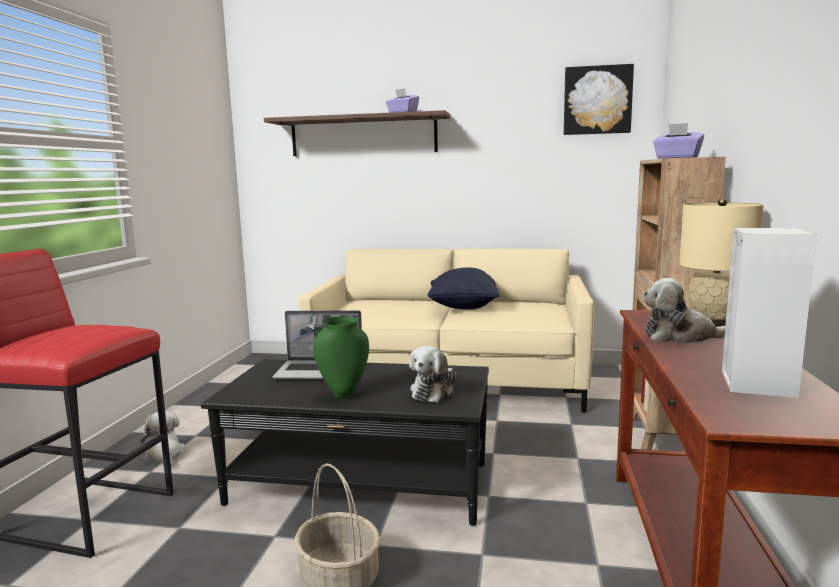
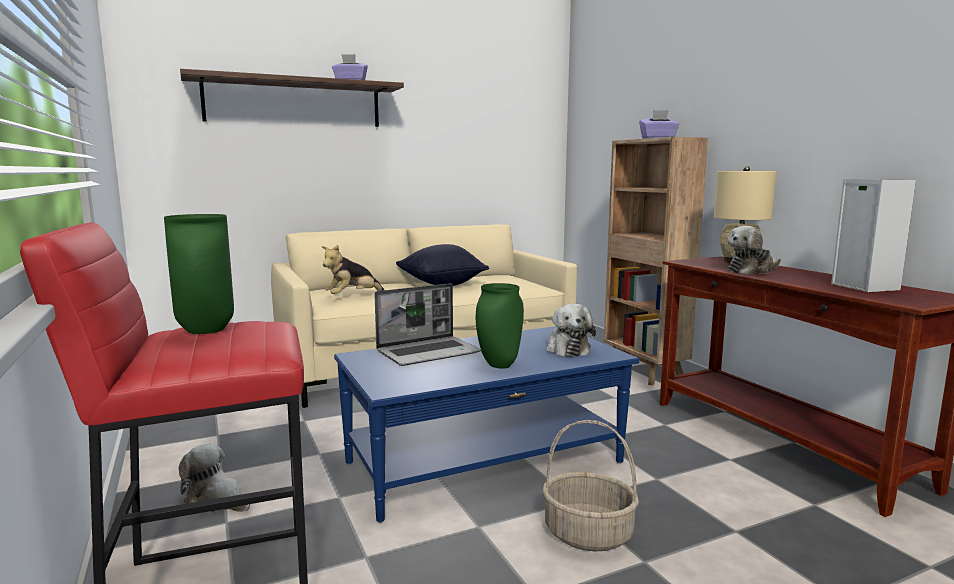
camera: 35 degrees left, 0 degrees up
black coffee table [201,359,489,527] -> blue coffee table [334,326,639,523]
picture [564,64,634,135] -> none
none -> green vase [164,214,234,334]
none -> plush toy [322,245,384,294]

